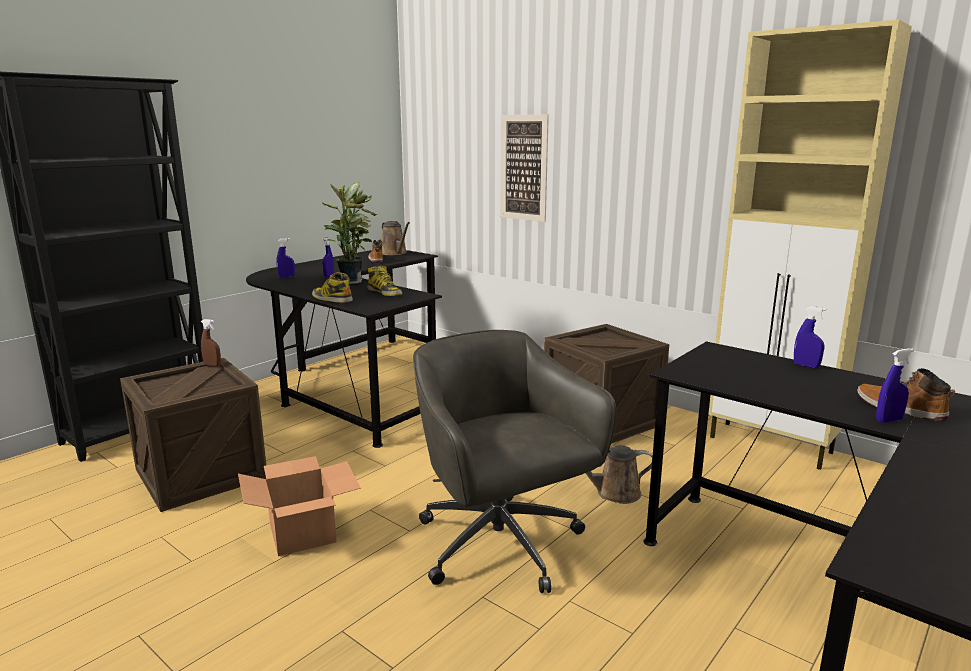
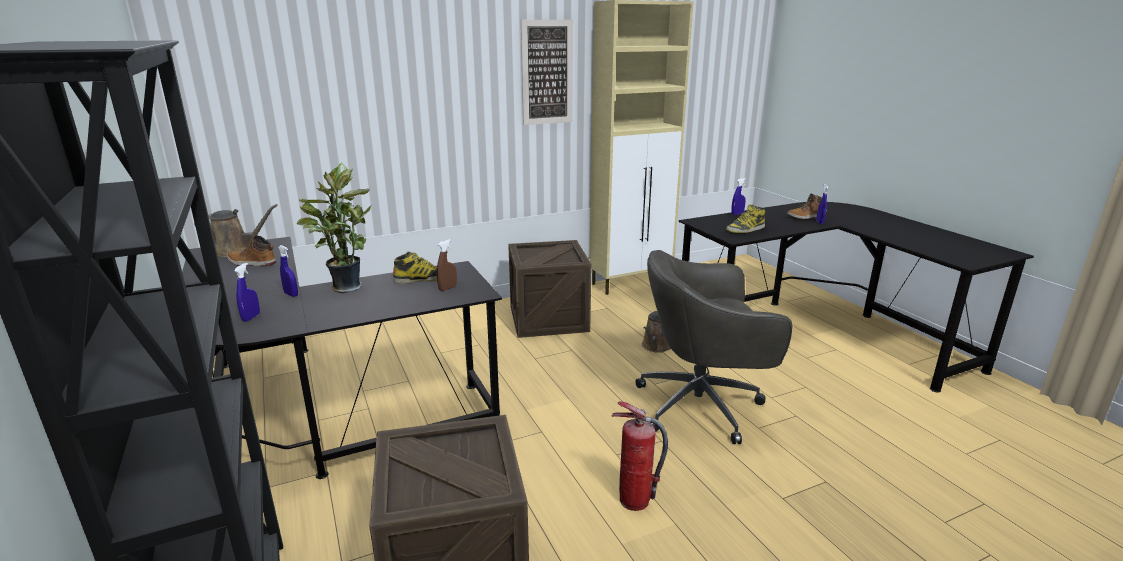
camera: 65 degrees left, 5 degrees up
brown spray bottle [201,319,221,366] -> brown spray bottle moved to [437,239,457,291]
cardboard box [238,456,361,556] -> fire extinguisher [612,401,668,511]
boot [312,272,353,303] -> boot moved to [726,204,765,233]
picture [500,115,549,222] -> picture moved to [521,20,573,125]

